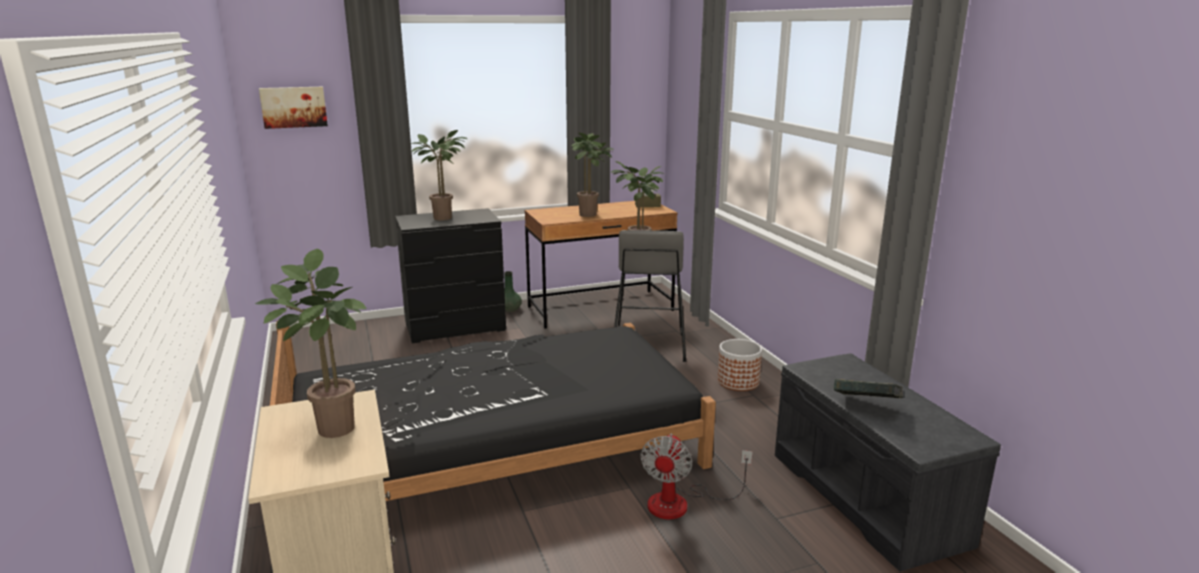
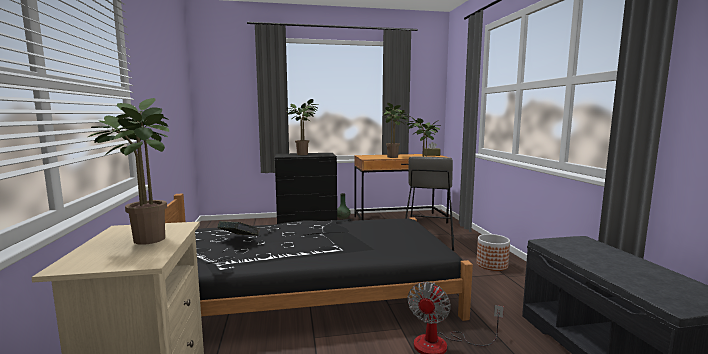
camera: 10 degrees right, 10 degrees down
picture [259,87,328,129] -> none
book [834,379,903,398] -> book moved to [218,221,260,236]

